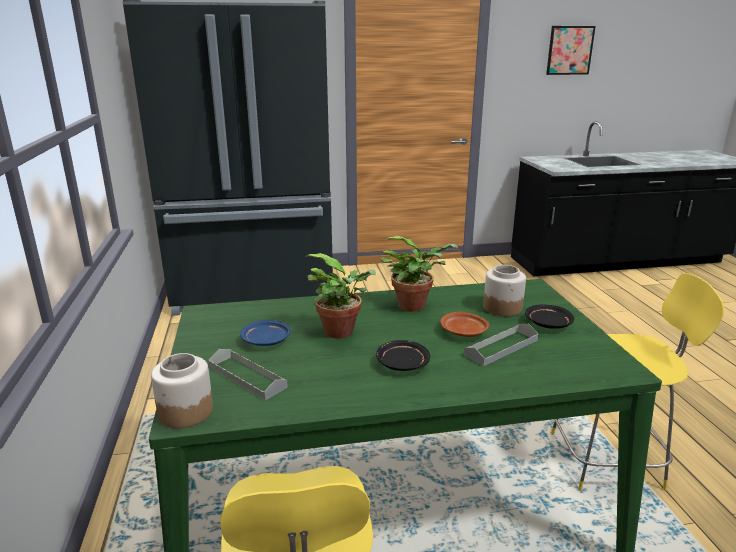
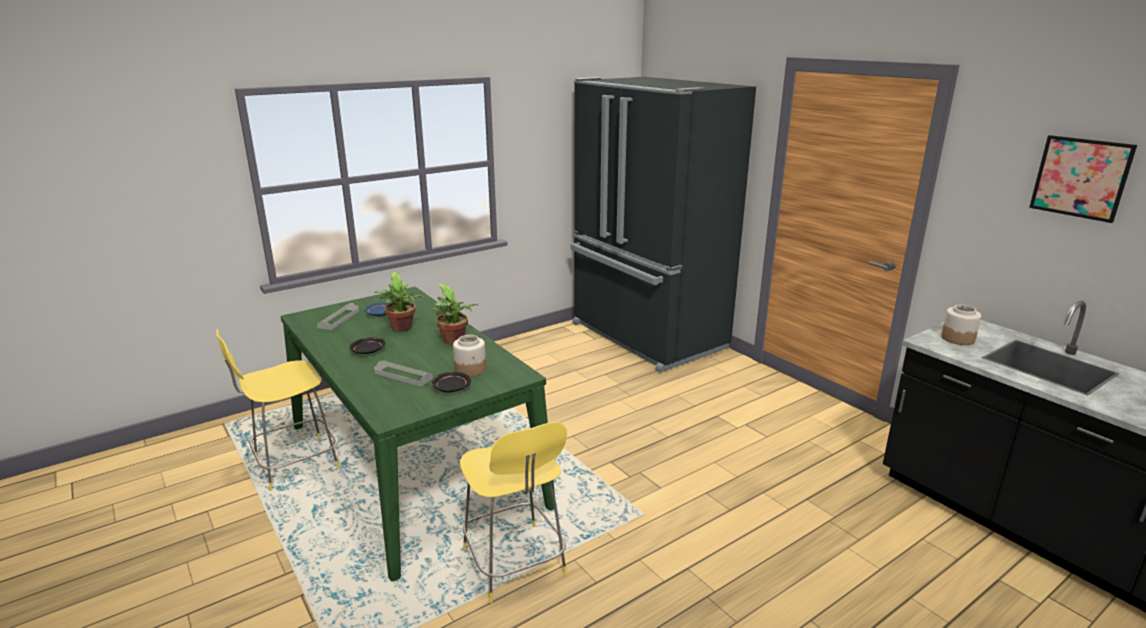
camera: 65 degrees right, 0 degrees up
jar [151,353,213,428] -> jar moved to [941,305,981,345]
brown plate [440,312,490,337] -> none

